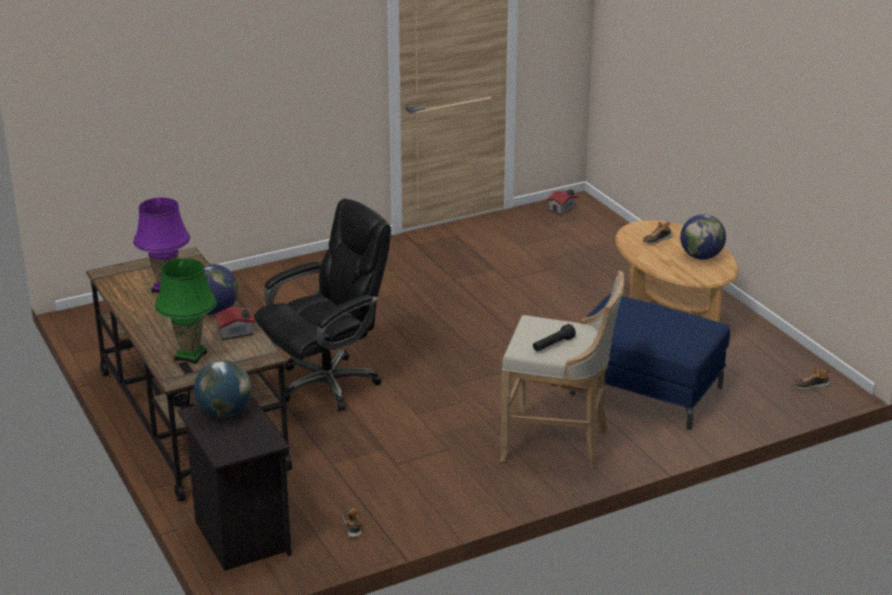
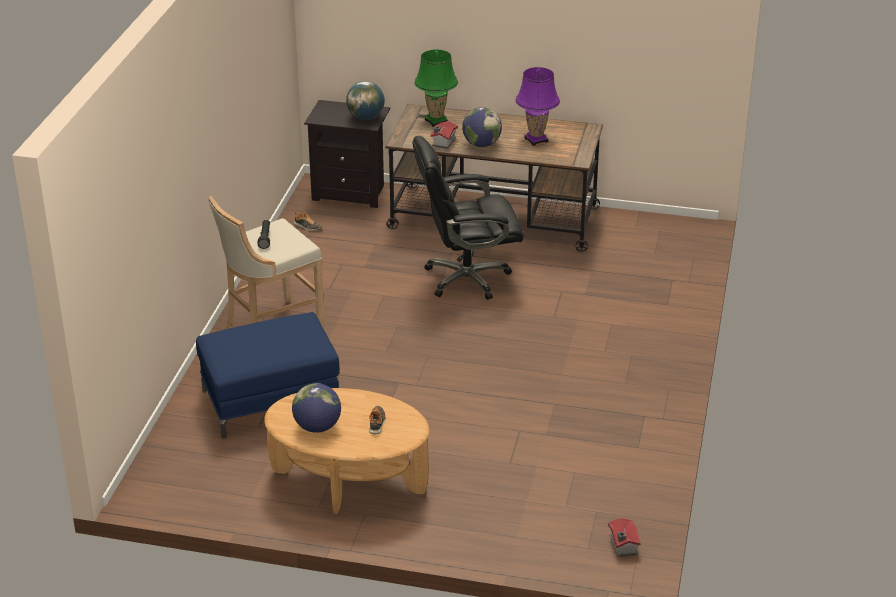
camera: 130 degrees right, 5 degrees up
black office chair [254,199,391,412] -> black office chair turned 75 degrees clockwise [412,136,524,300]
shoe [792,368,830,390] -> none

